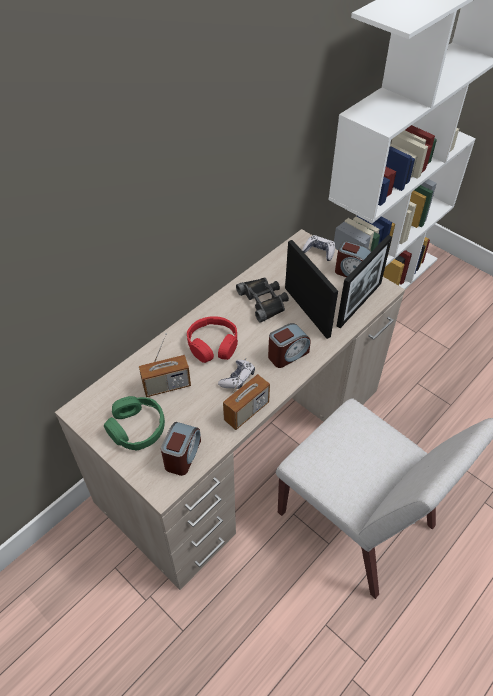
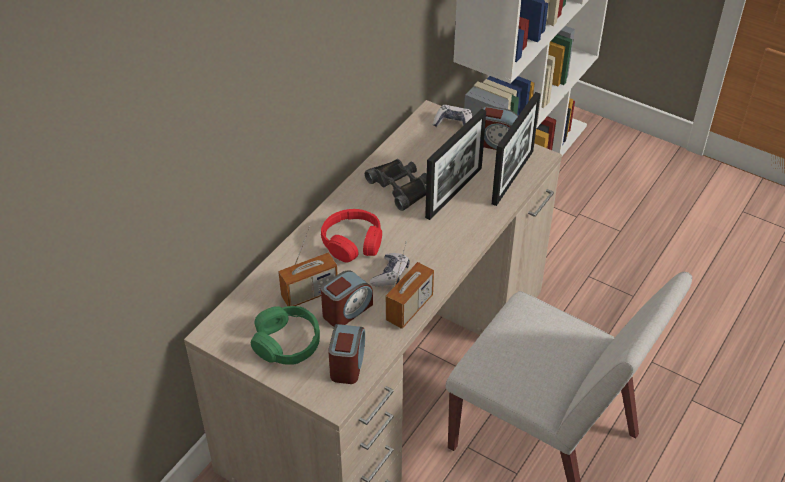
camera: 10 degrees left, 5 degrees down
alarm clock [268,323,311,368] -> alarm clock moved to [321,270,373,327]
picture frame [285,240,338,339] -> picture frame turned 75 degrees clockwise [425,109,486,220]

